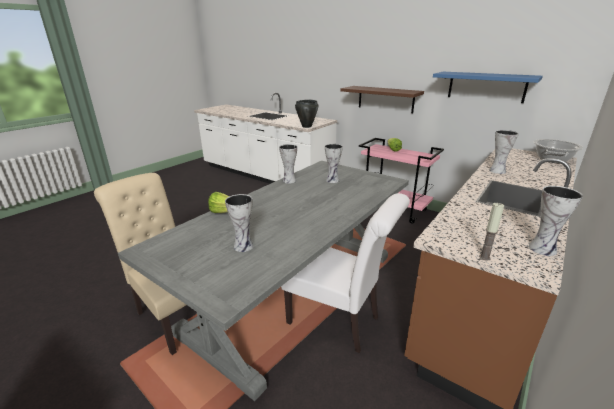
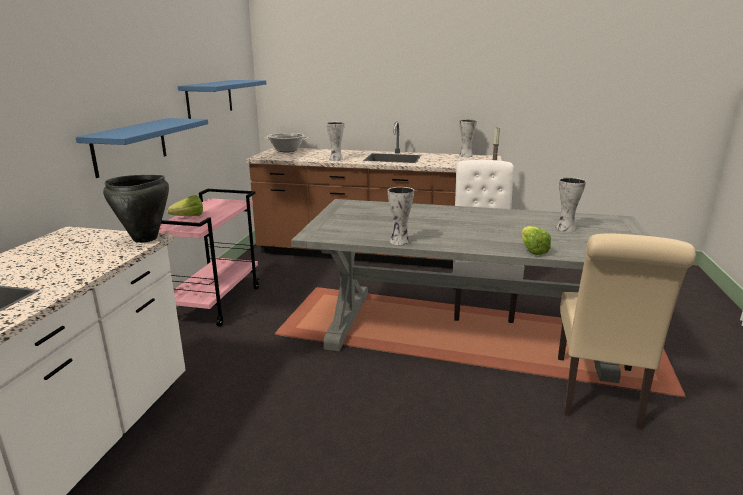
camera: 115 degrees left, 5 degrees down
vase [325,144,343,183] -> none
brown shelf [341,86,424,113] -> blue shelf [75,118,208,178]

